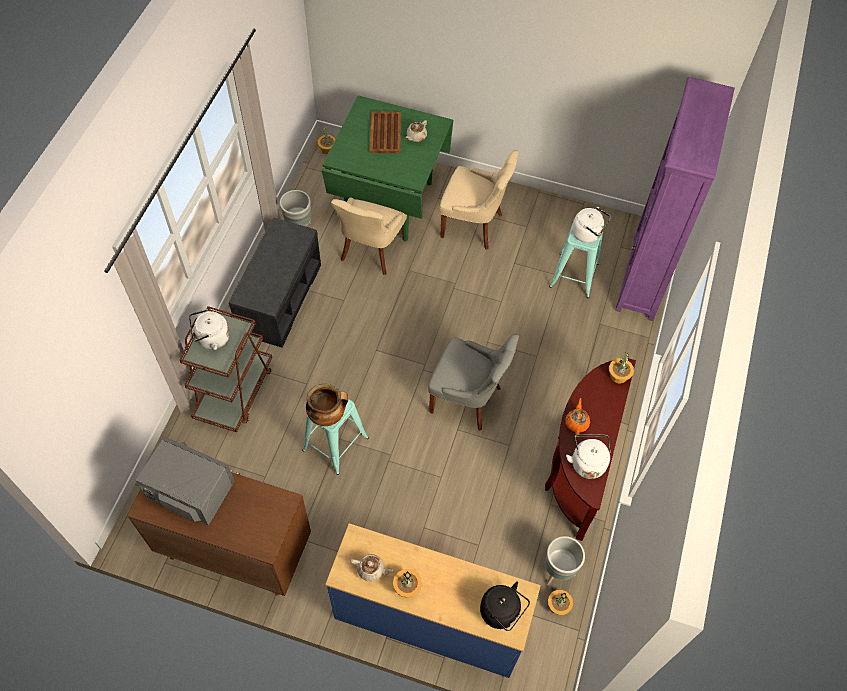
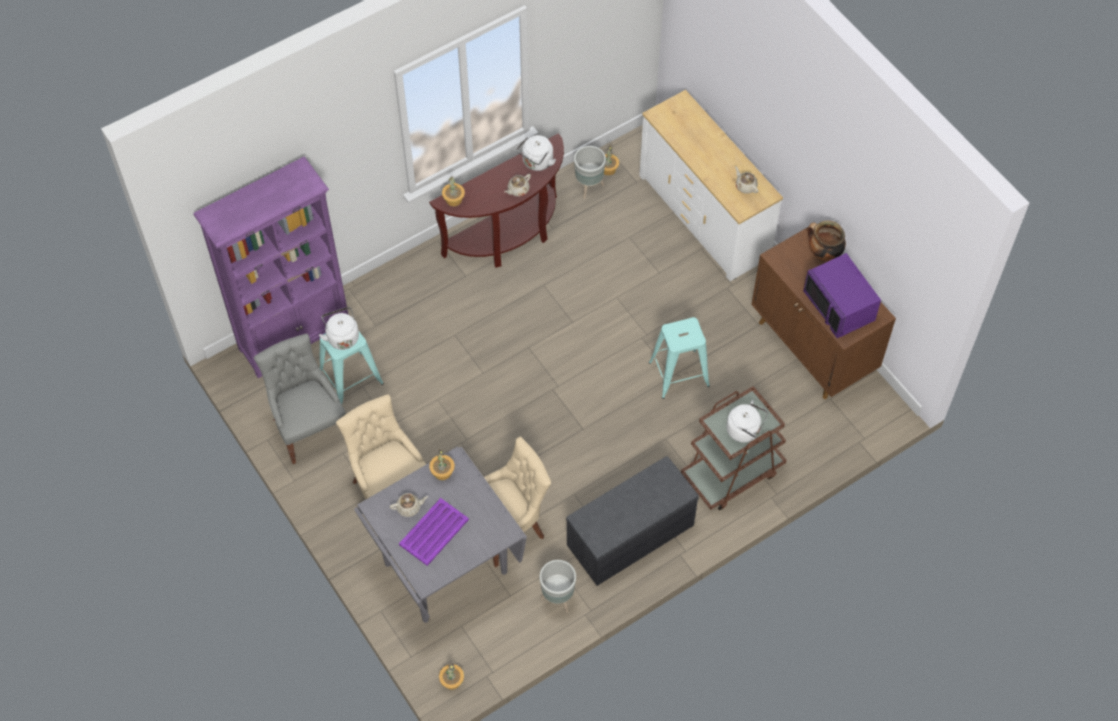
camera: 140 degrees left, 0 degrees up
grey microwave [136,436,234,526] -> purple microwave [803,253,881,338]
cooking pot [306,384,348,426] -> cooking pot moved to [807,220,846,262]
green dining table [322,95,453,242] -> grey dining table [354,446,527,623]
blue dresser [325,523,541,678] -> white dresser [639,90,783,281]
brown tray [370,111,401,153] -> purple tray [399,498,469,566]
potted plant [393,569,422,598] -> potted plant moved to [429,450,455,480]
grey chair [428,334,519,431] -> grey chair moved to [254,334,346,464]
black kettle [480,581,530,631] -> none
orange teapot [565,398,590,435] -> beige teapot [504,174,531,196]

